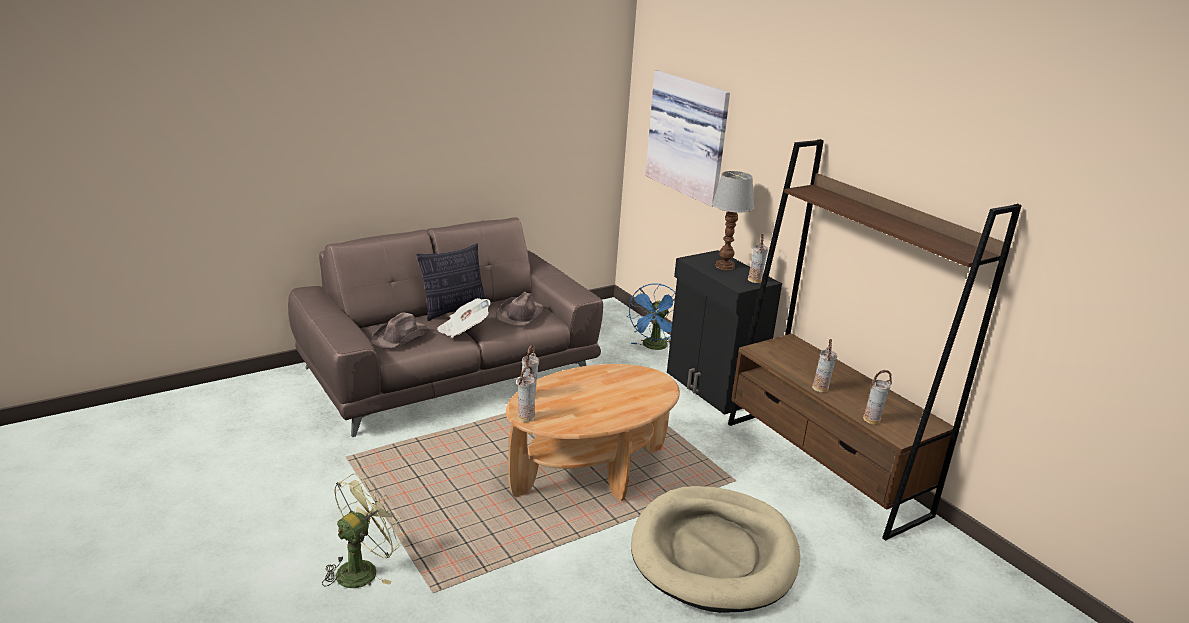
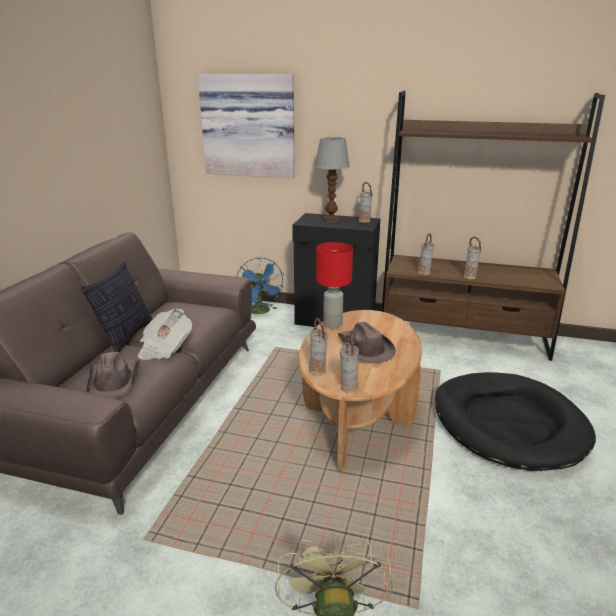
camera: 40 degrees left, 0 degrees up
brown hat [496,292,546,326] -> brown hat moved to [338,322,396,363]
beige dog bed [631,486,800,613] -> black dog bed [435,372,596,471]
vase [863,370,892,425] -> vase moved to [418,233,435,275]
none -> red table lamp [316,242,353,328]

